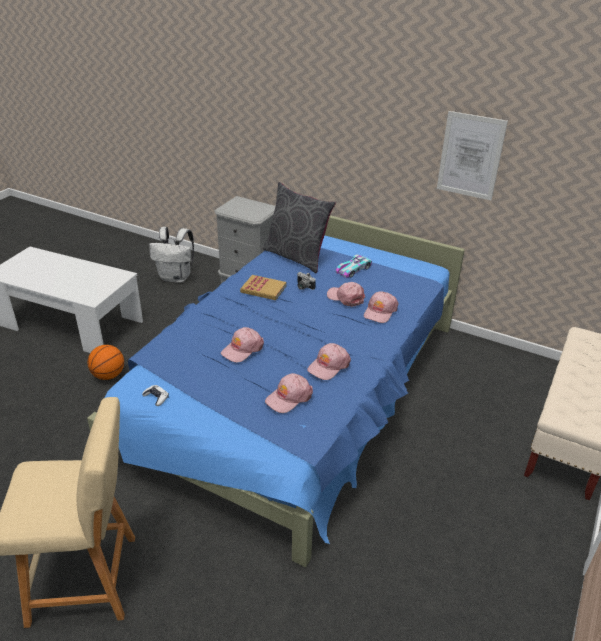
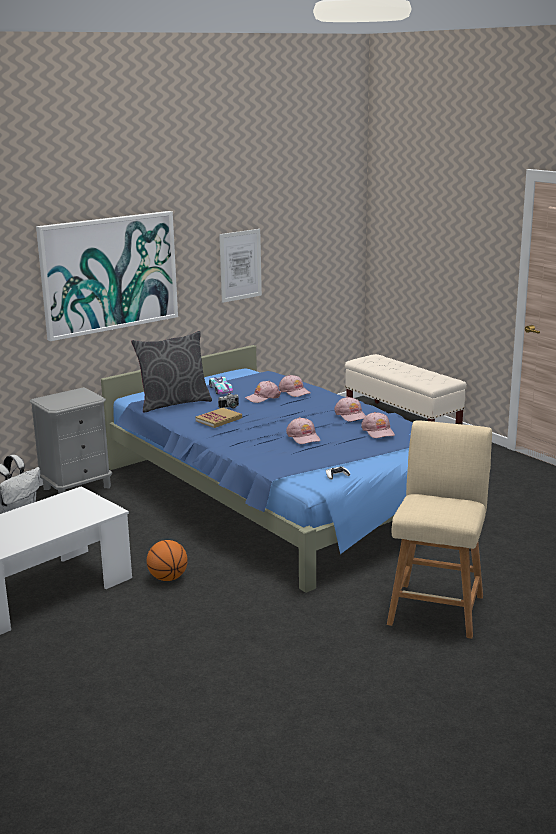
camera: 65 degrees left, 15 degrees down
none -> picture [36,211,178,341]

